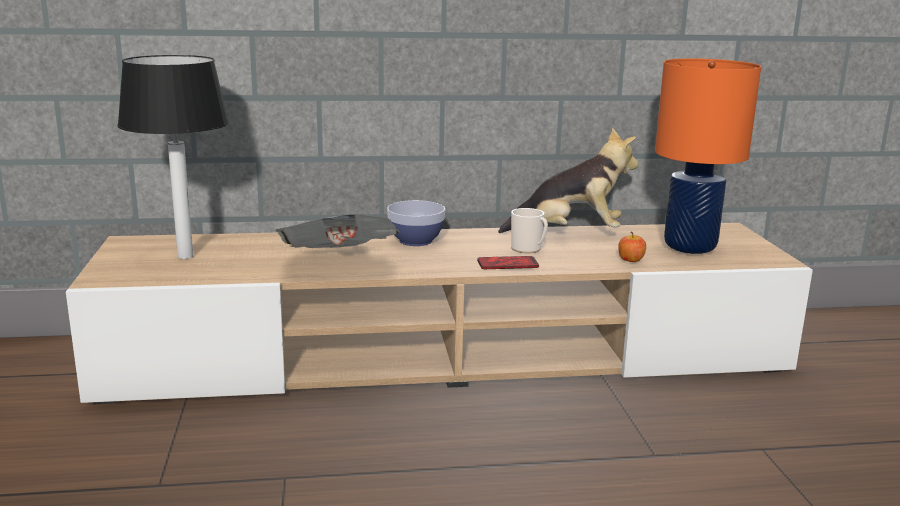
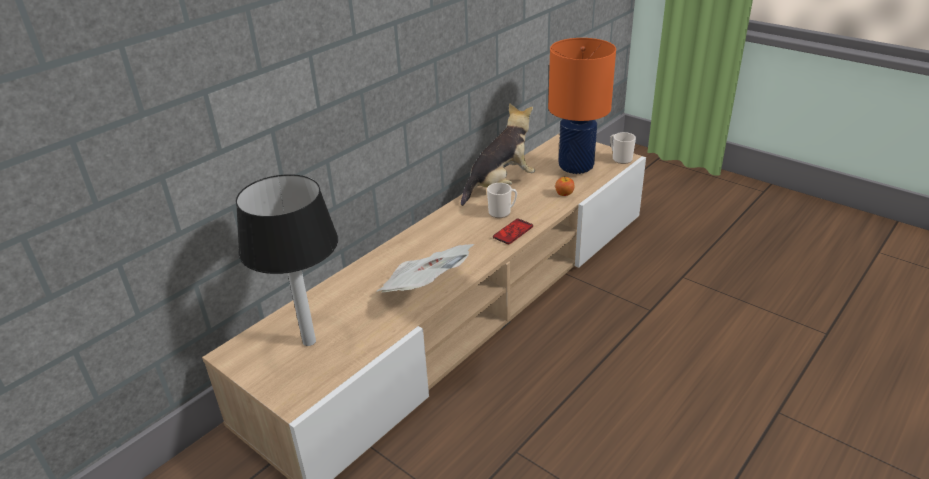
camera: 40 degrees left, 15 degrees up
bowl [387,200,445,246] -> none
none -> mug [610,132,636,164]

